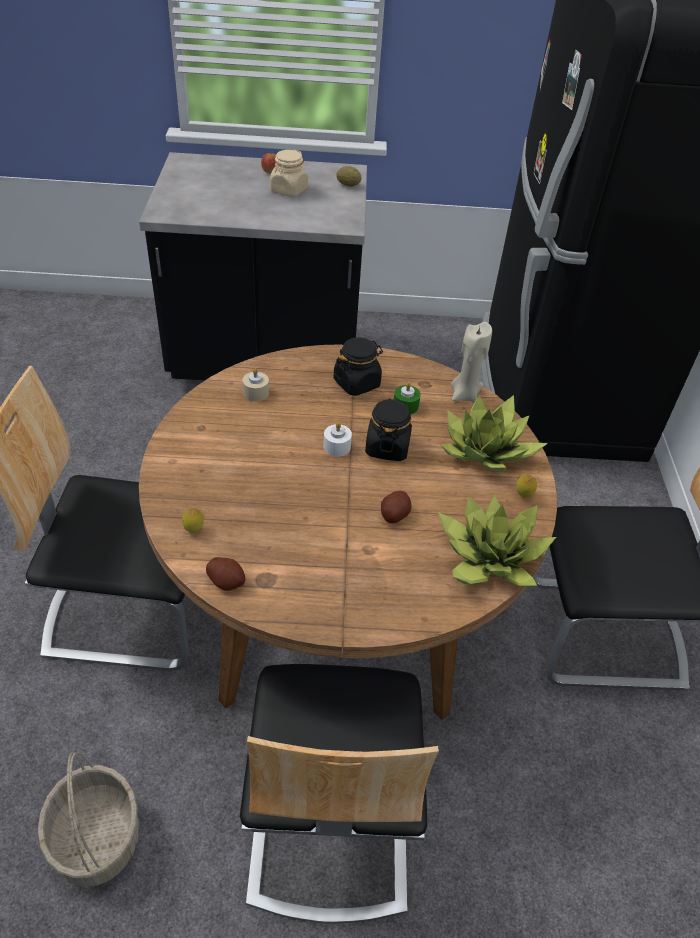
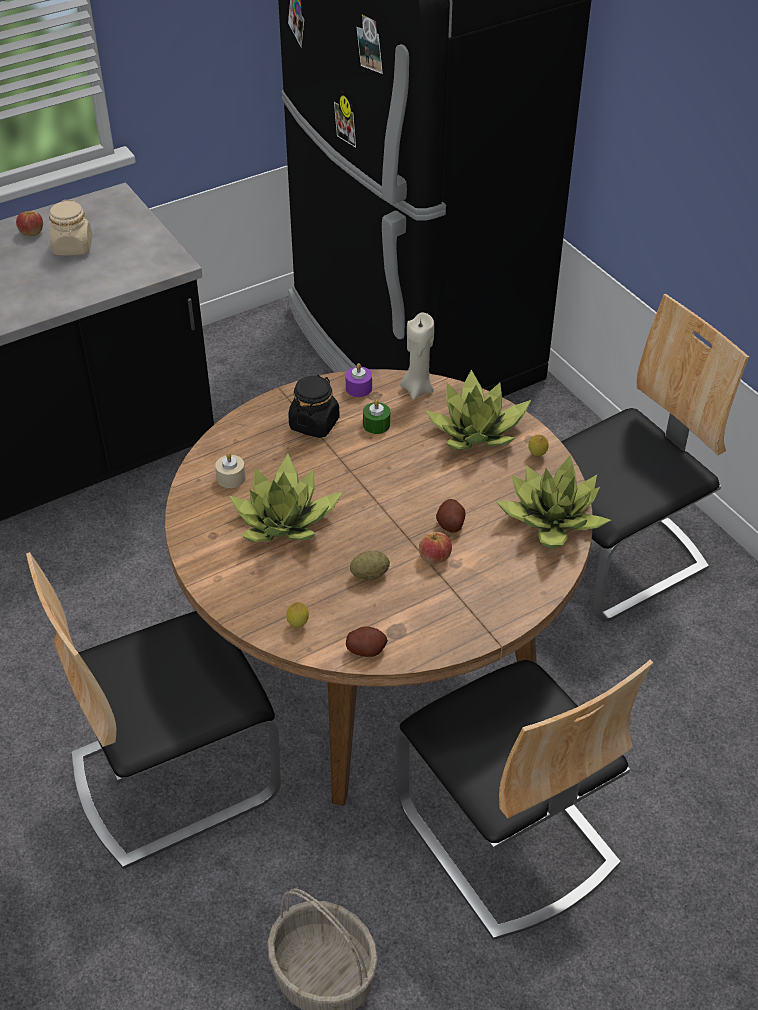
camera: 30 degrees left, 0 degrees up
white candle [323,422,352,457] -> none
potato [336,166,362,187] -> potato moved to [350,550,390,580]
black jar [365,398,412,461] -> none
none -> potted plant [229,454,343,542]
none -> purple candle [345,363,372,397]
none -> apple [419,532,452,564]

